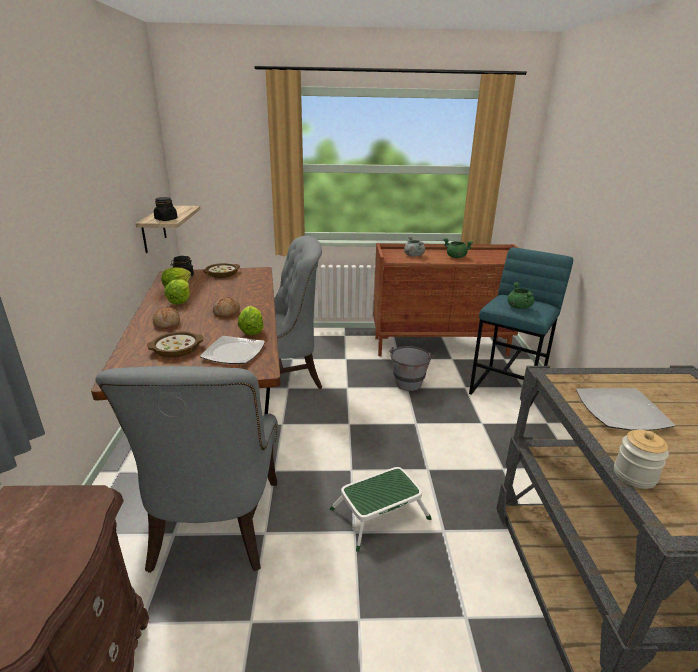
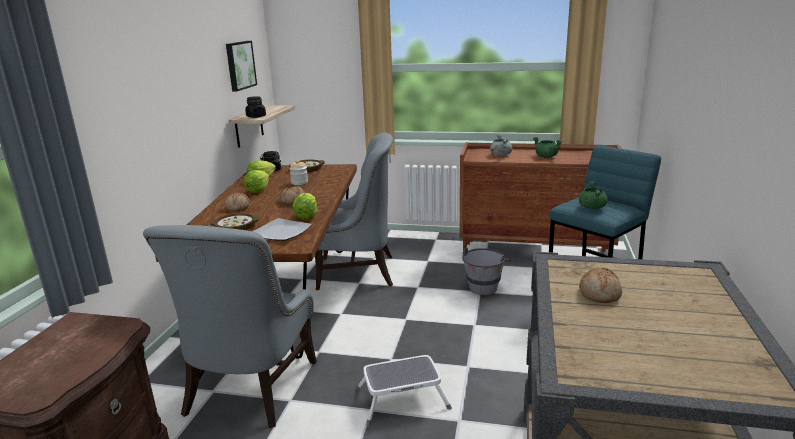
camera: 15 degrees right, 5 degrees down
green step ladder [330,467,432,552] -> grey step ladder [356,355,452,426]
plate [576,388,675,431] -> bread [579,267,622,303]
jar [614,430,669,489] -> jar moved to [289,160,308,185]
none -> picture [226,41,257,91]

